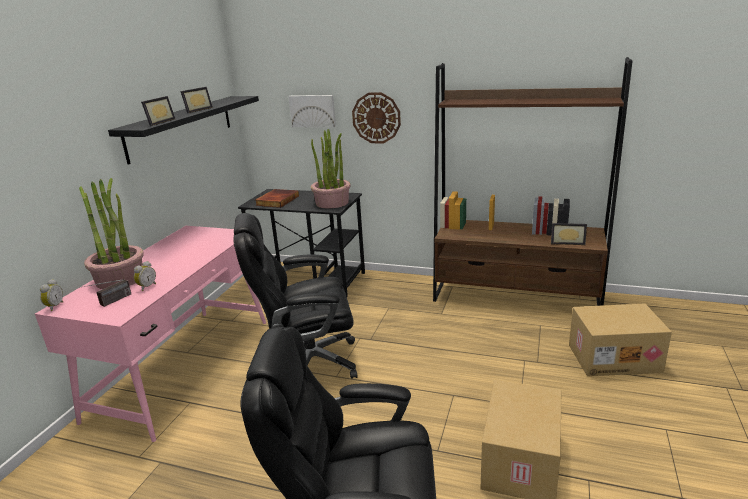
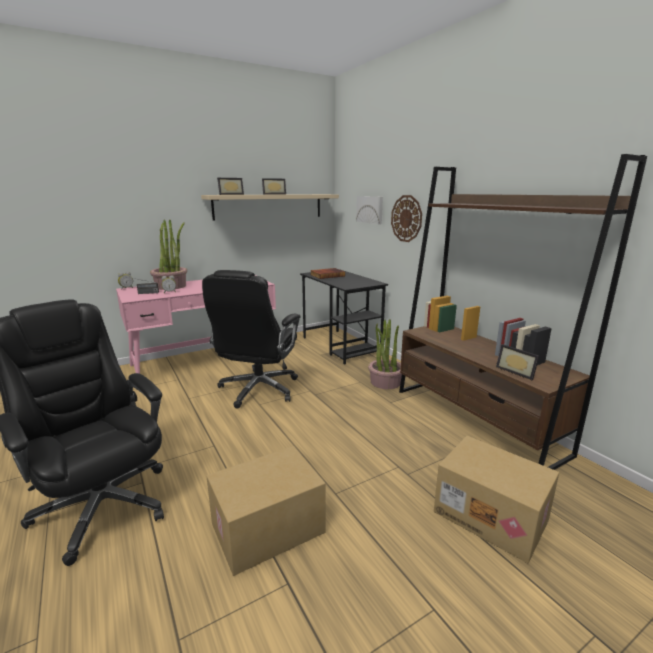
camera: 40 degrees right, 5 degrees down
black shelf [108,96,259,165] -> beige shelf [201,194,339,221]
black office chair [234,213,358,379] -> black office chair turned 105 degrees counterclockwise [202,270,300,409]
potted plant [311,129,351,209] -> potted plant moved to [368,319,402,389]

